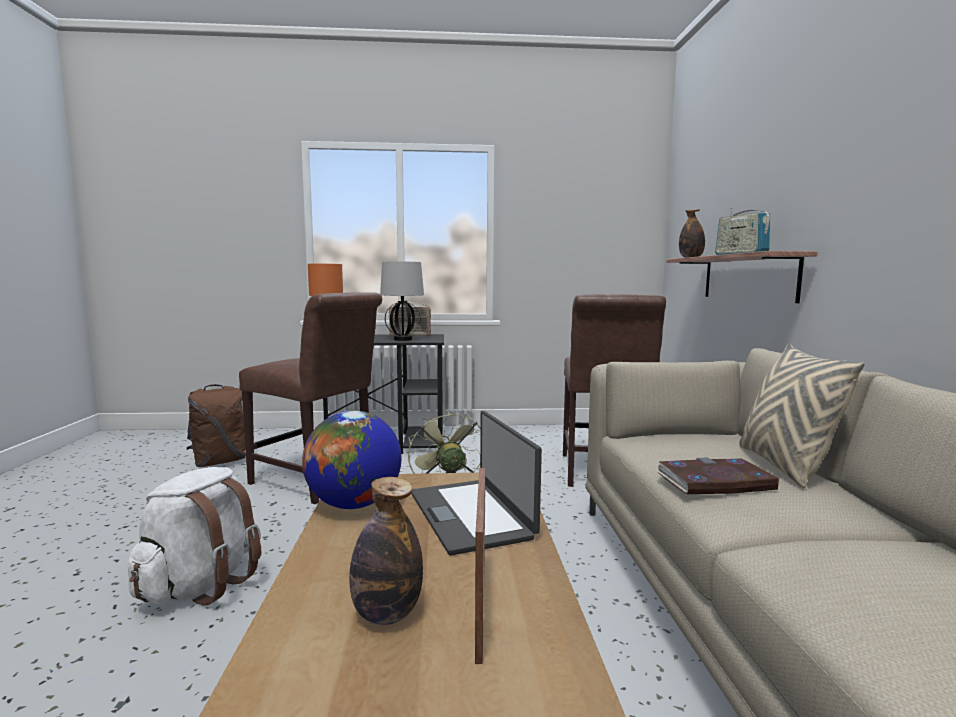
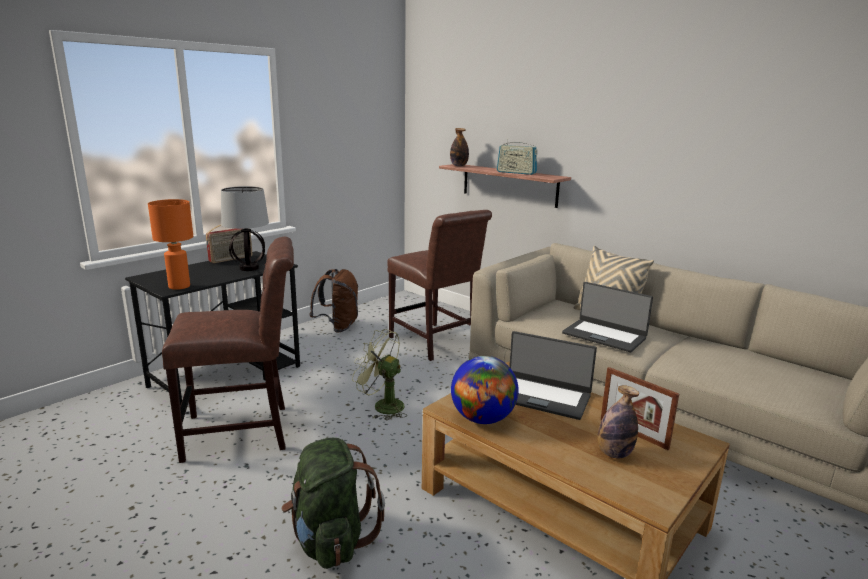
camera: 45 degrees left, 10 degrees up
white backpack [128,467,261,606] -> green backpack [282,438,385,569]
brown backpack [187,384,246,467] -> brown backpack moved to [309,269,358,332]
book [656,457,779,494] -> laptop [562,282,653,352]

